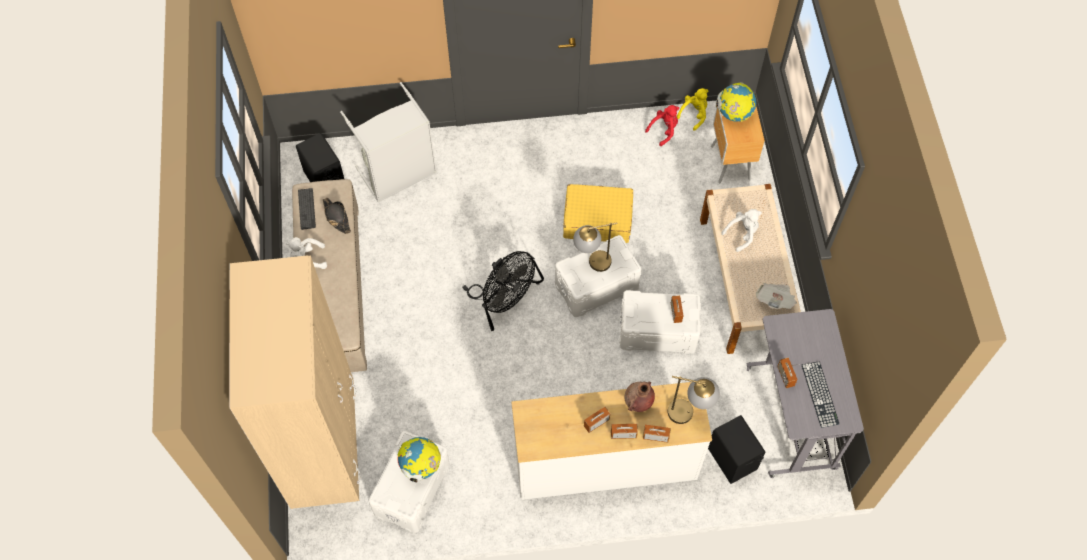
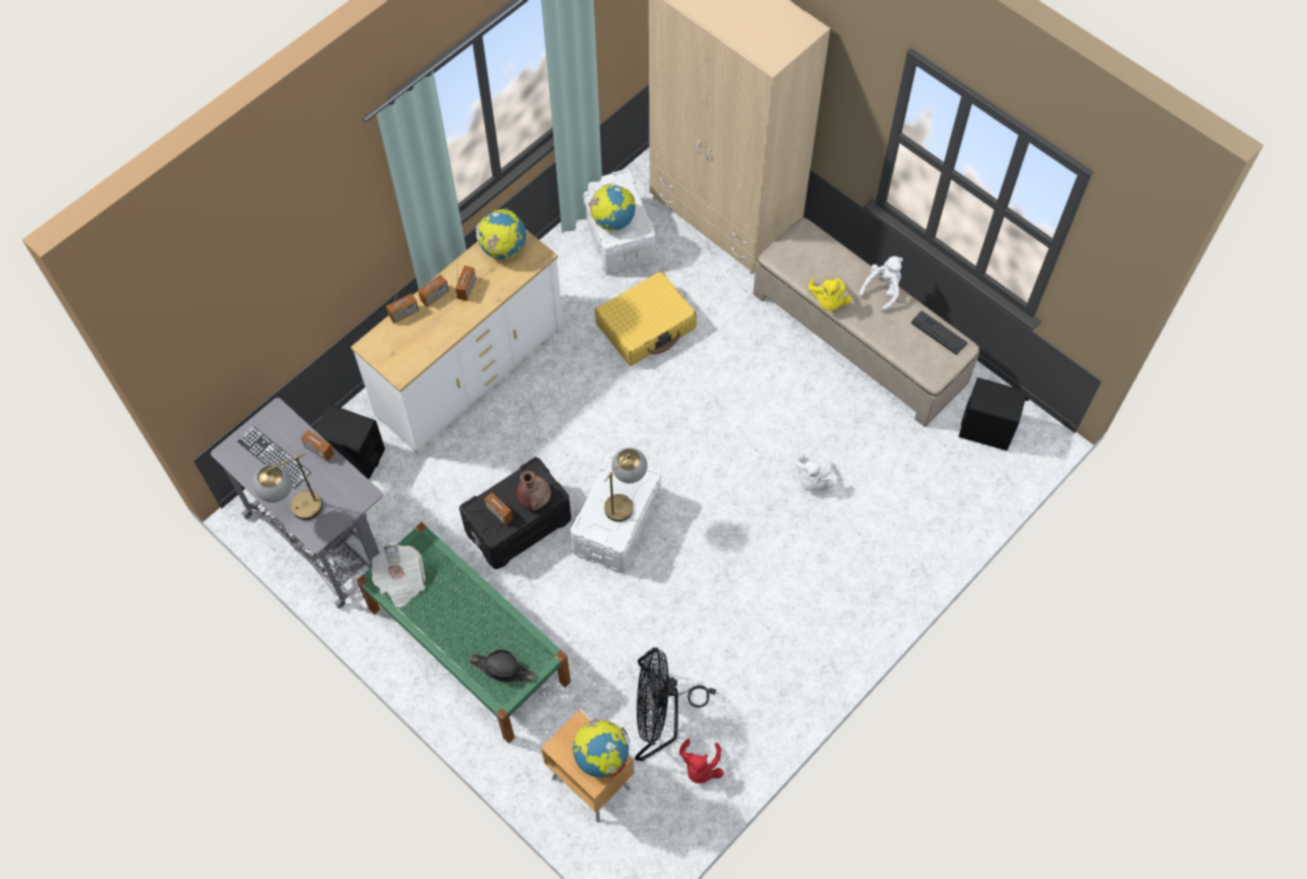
camera: 140 degrees right, 0 degrees up
black hat [323,198,351,234] -> black hat moved to [469,649,536,682]
grey laundry basket [340,82,437,203] -> none
black fan [462,251,544,331] -> black fan moved to [635,647,718,762]
yellow suitcase [563,184,633,243] -> yellow suitcase moved to [595,271,697,366]
white storage box [619,290,701,354] -> black storage box [459,457,571,569]
brown vase [624,381,655,412] -> brown vase moved to [517,471,551,511]
table lamp [668,376,720,424] -> table lamp moved to [252,453,322,520]
yellow plush toy [677,88,708,131] -> yellow plush toy moved to [808,278,852,311]
beige bench [700,184,801,354] -> green bench [356,522,571,743]
white plush toy [721,209,762,252] -> white plush toy moved to [795,454,834,491]
none -> globe [475,208,526,259]

